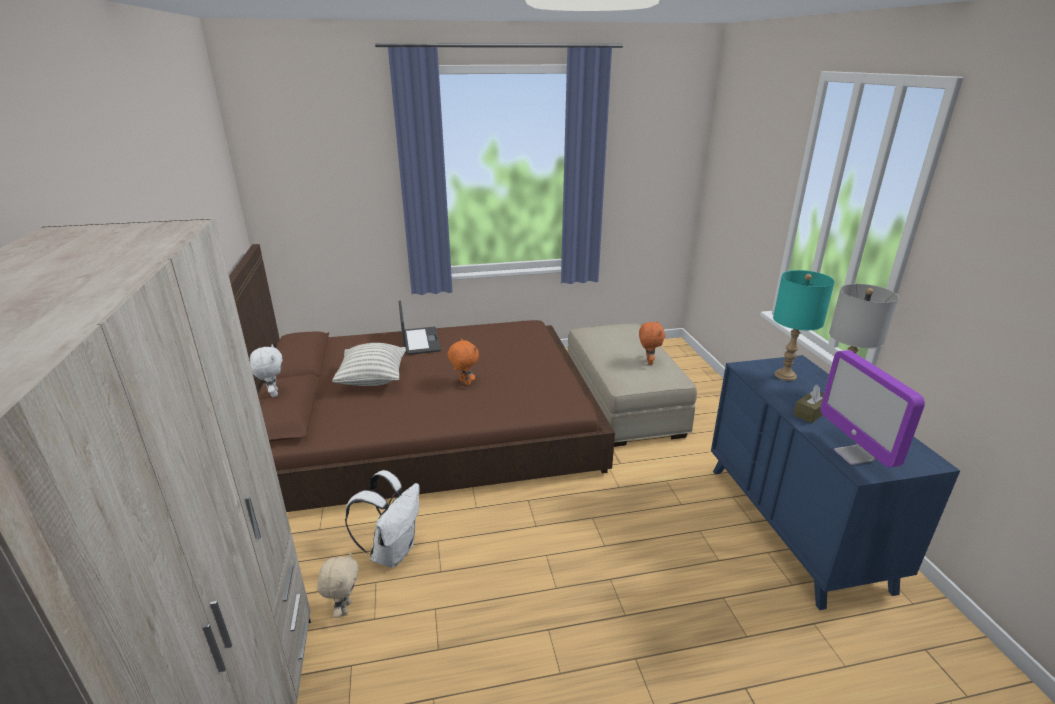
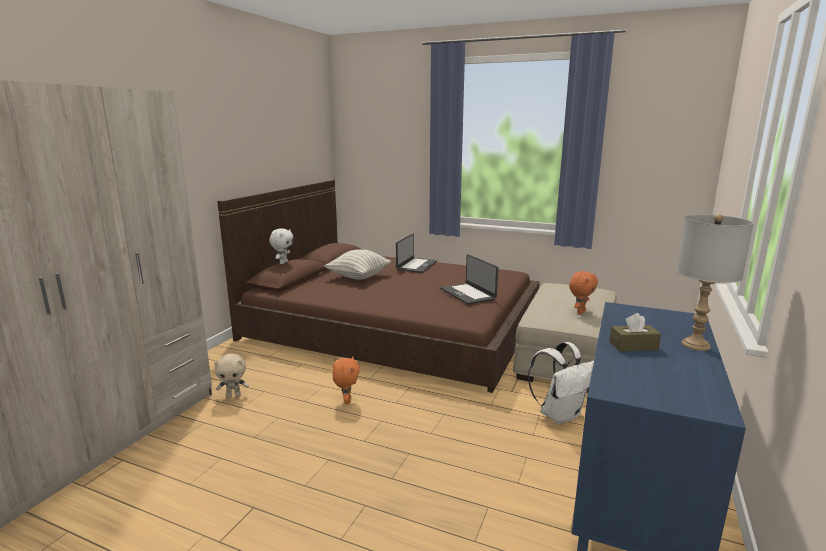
camera: 35 degrees right, 10 degrees down
beige plush toy [317,552,359,618] -> beige plush toy turned 45 degrees clockwise [214,354,249,398]
white backpack [345,470,419,568] -> white backpack moved to [528,342,594,424]
orange plush toy [448,338,479,385] -> orange plush toy moved to [332,356,359,404]
turquoise table lamp [773,270,835,381] -> none
monitor [821,350,925,468] -> none
none -> laptop [440,254,498,305]

